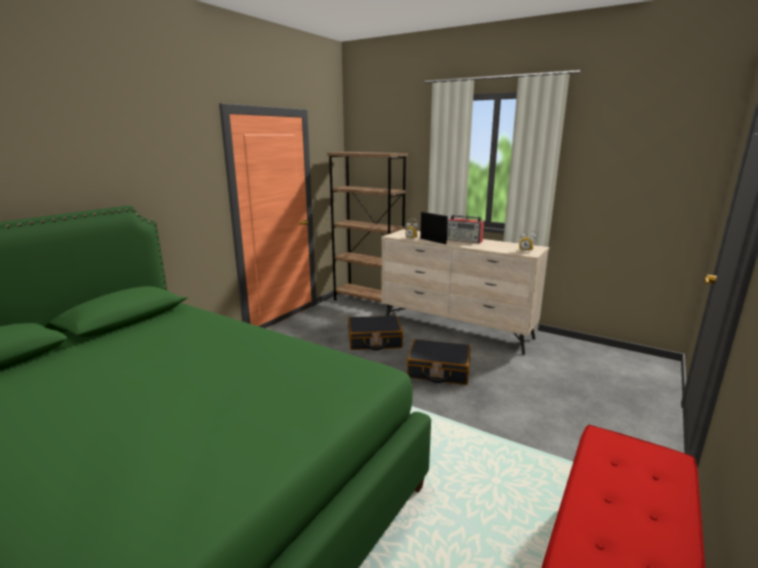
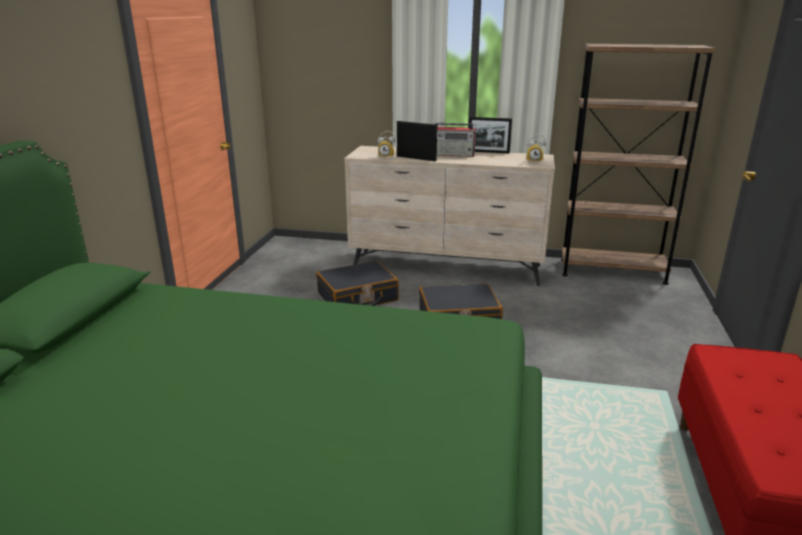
camera: 20 degrees left, 5 degrees up
brown bookcase [327,152,408,310] -> brown bookcase moved to [561,44,716,285]
none -> picture frame [469,117,512,154]

